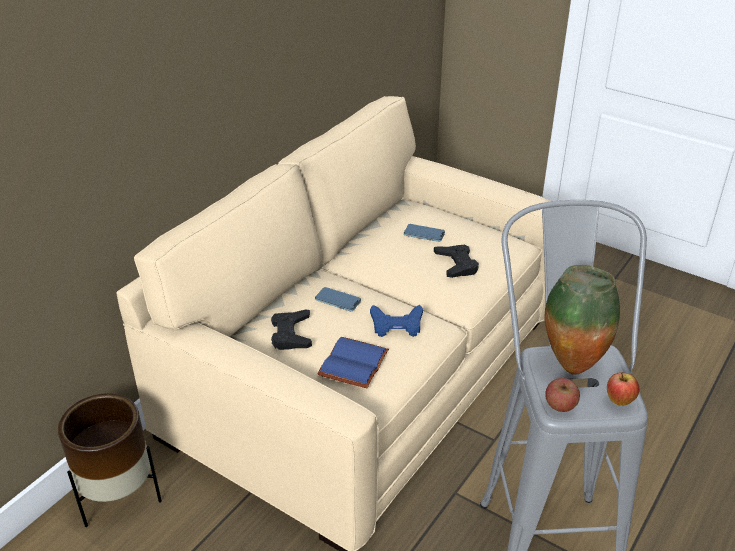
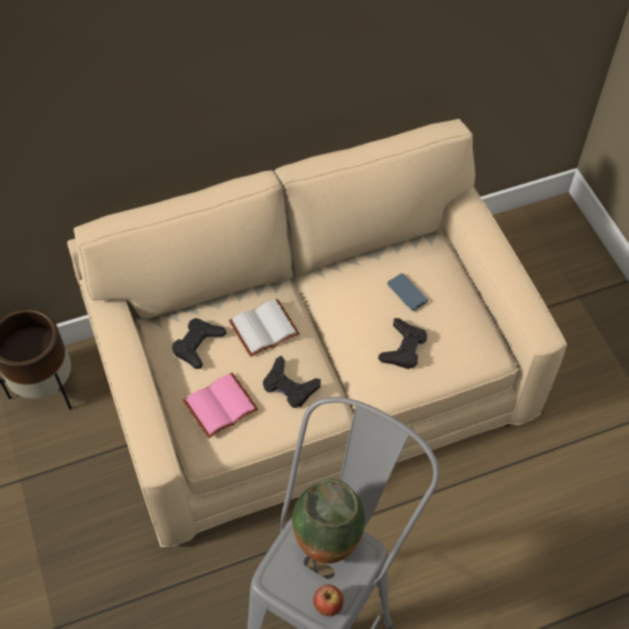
camera: 35 degrees right, 20 degrees up
phone [315,287,361,311] -> white book [229,299,300,357]
blue book [318,337,389,388] -> pink book [183,373,259,438]
blue game controller [370,305,423,337] -> black game controller [263,356,321,408]
apple [545,378,580,412] -> none

